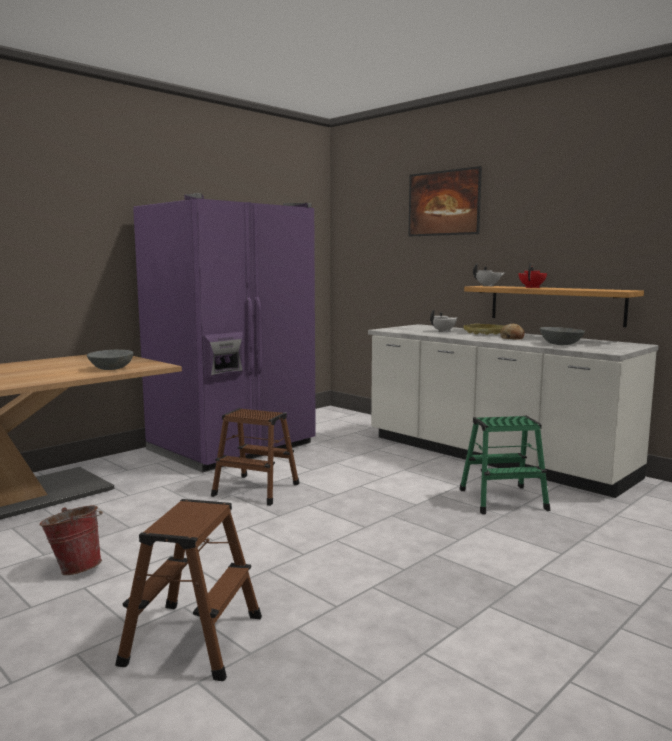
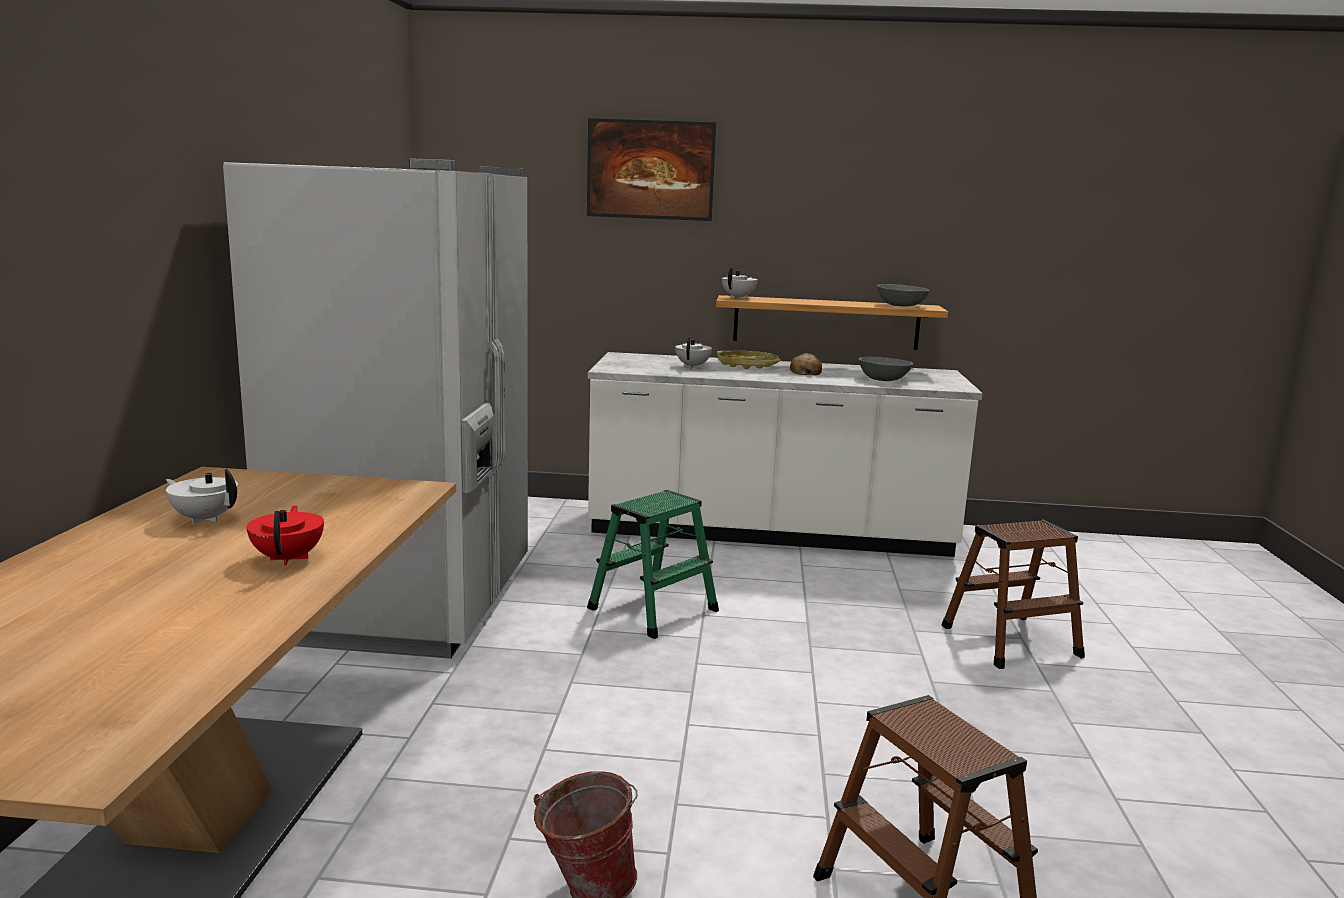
camera: 40 degrees left, 5 degrees up
grey bowl [87,350,134,370] -> grey bowl moved to [877,284,929,307]
purple fridge [133,193,316,473] -> white fridge [223,158,528,659]
brown step ladder [211,408,299,506] -> brown step ladder moved to [941,520,1085,669]
green step ladder [459,416,550,515] -> green step ladder moved to [587,490,719,639]
red teapot [519,263,547,288] -> red teapot moved to [246,506,324,565]
none -> white teapot [165,469,238,524]

